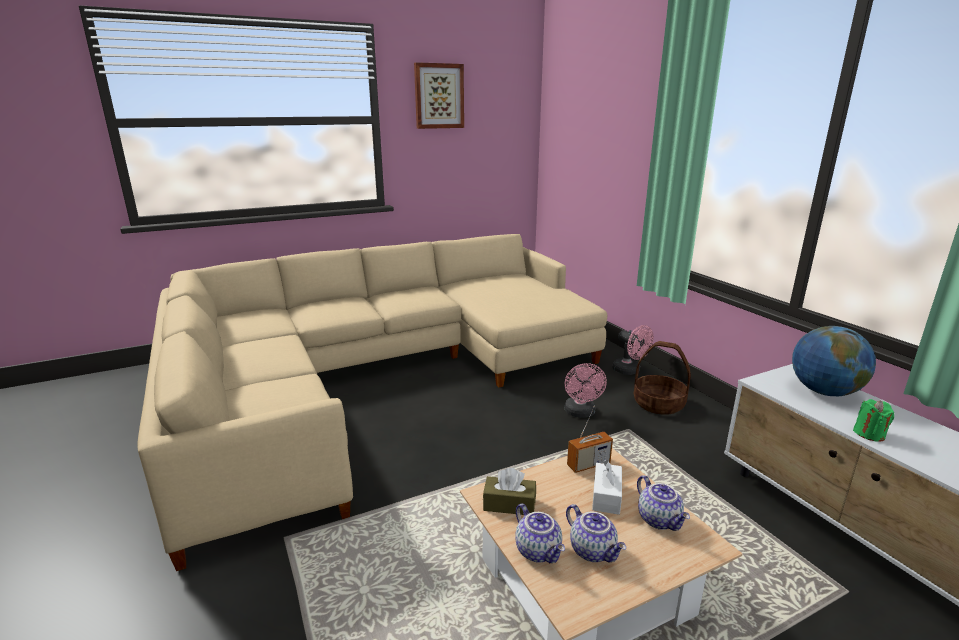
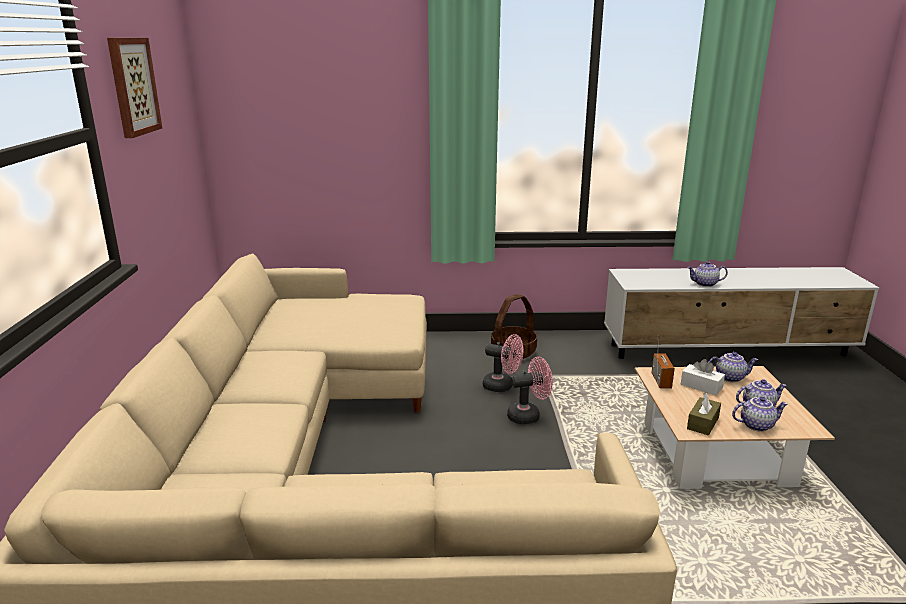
camera: 65 degrees left, 0 degrees up
pink fan [612,325,654,375] -> pink fan moved to [507,357,553,424]
globe [792,326,876,396] -> none
green candle [853,399,894,442] -> teapot [687,261,728,287]

